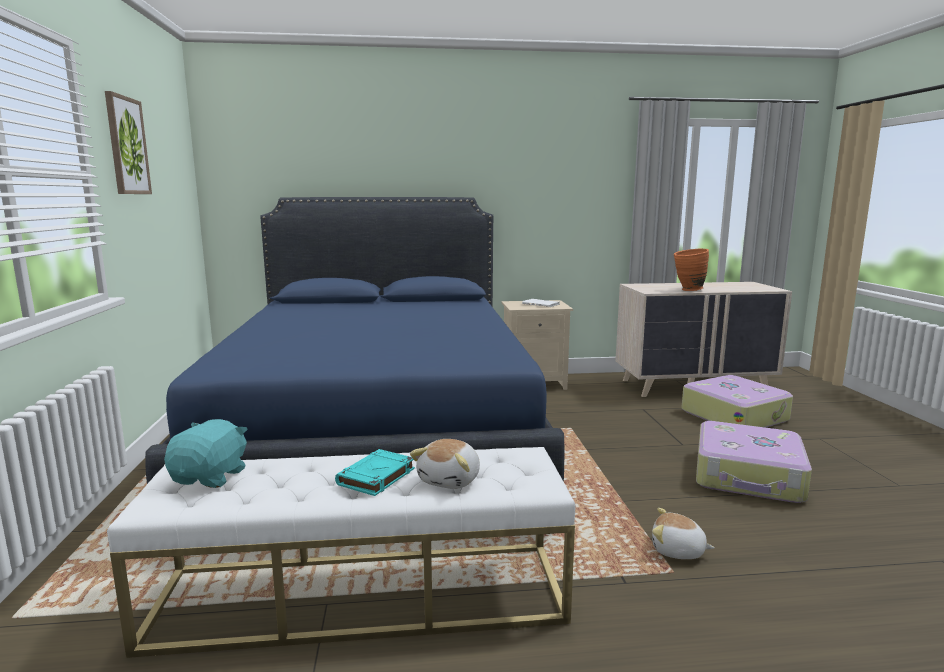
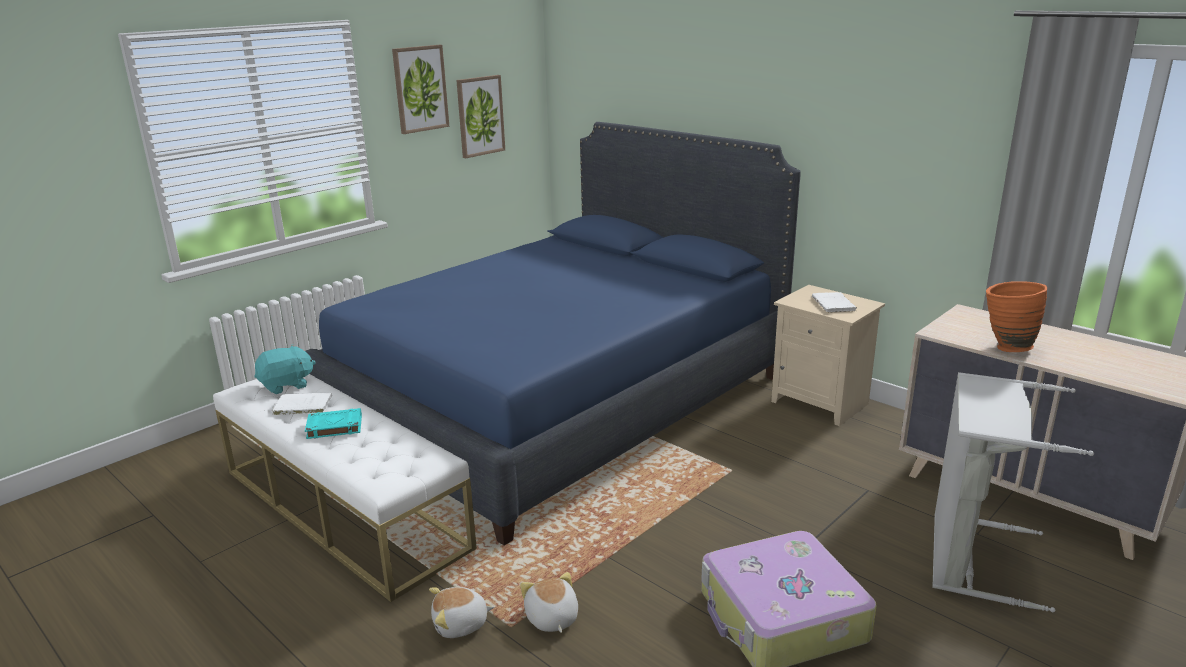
camera: 50 degrees right, 10 degrees up
plush toy [410,439,480,489] -> plush toy moved to [429,587,494,638]
suitcase [681,375,793,427] -> grey laundry basket [932,372,1094,613]
none -> white book [272,393,332,415]
none -> picture [456,75,505,158]

